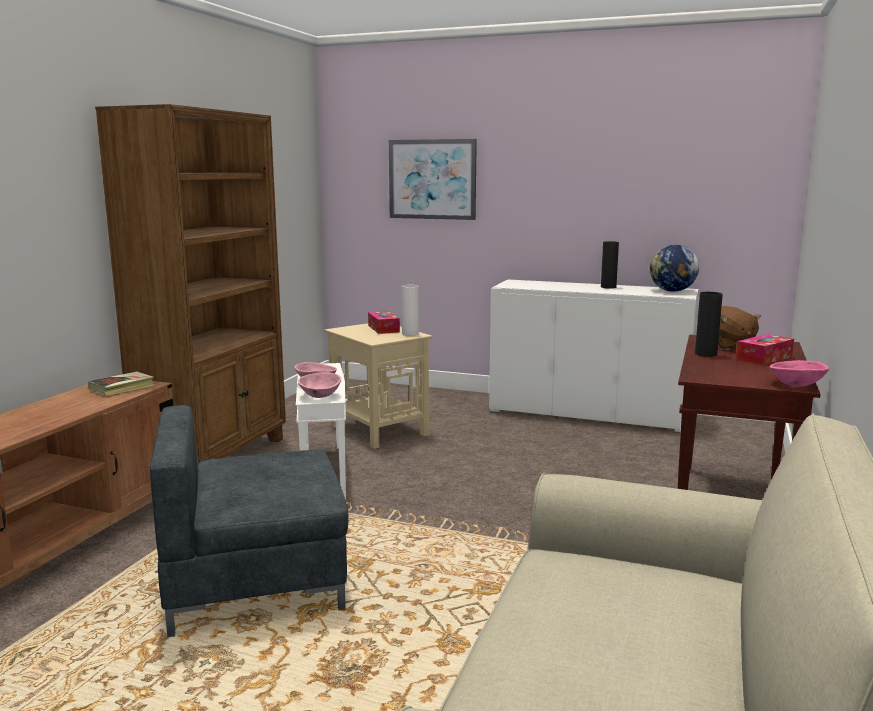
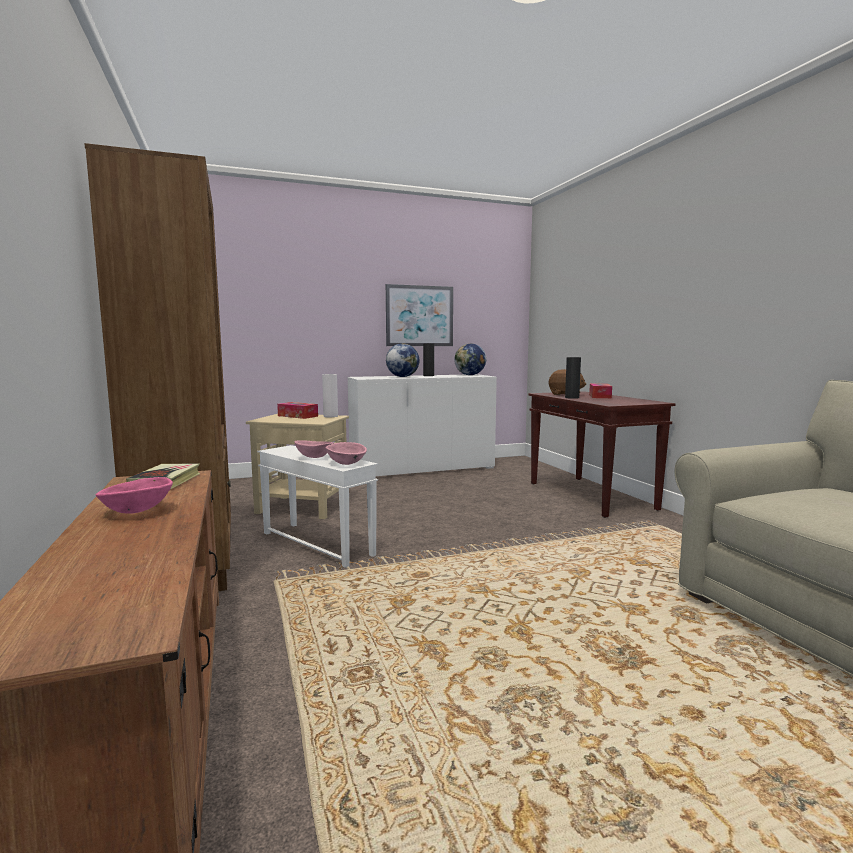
camera: 40 degrees left, 5 degrees down
grey armchair [150,405,349,637] -> none
picture [389,139,477,220] -> picture moved to [386,284,453,346]
pink bowl [770,360,829,387] -> pink bowl moved to [96,477,173,514]
none -> globe [386,343,419,377]

